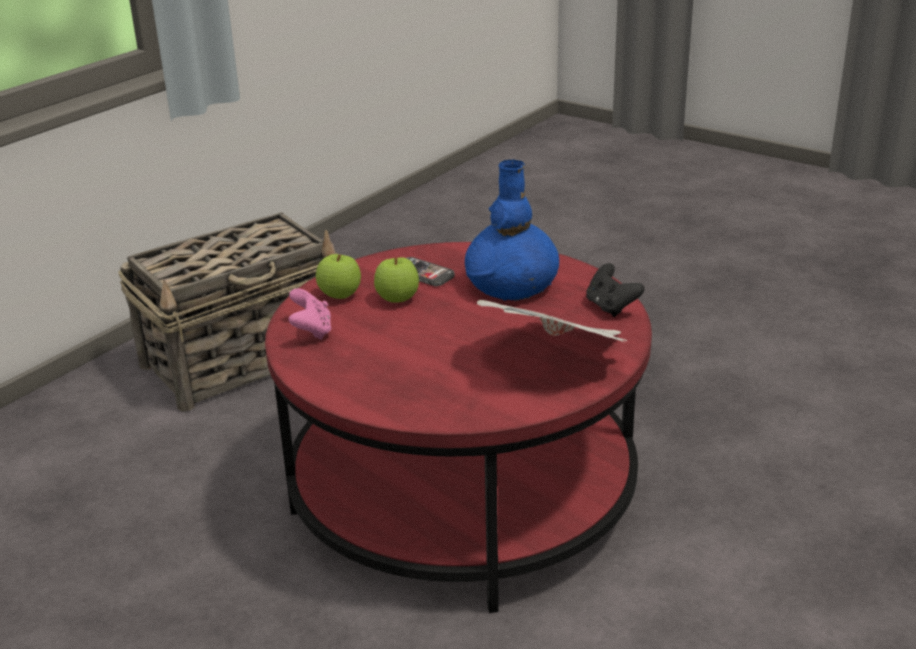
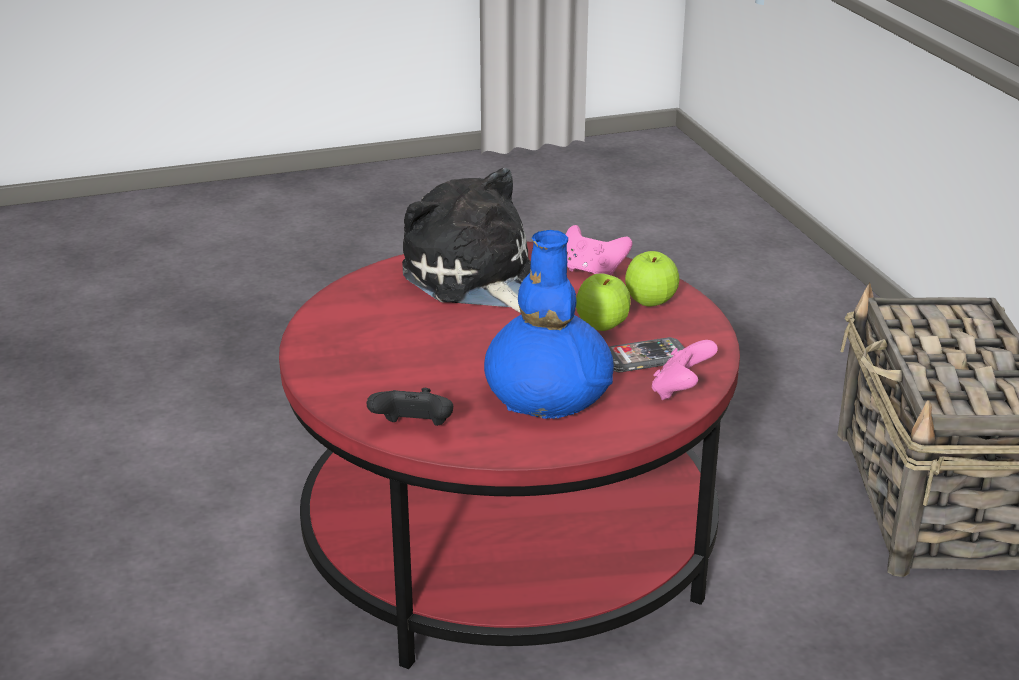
camera: 125 degrees right, 0 degrees up
newspaper [477,300,627,343] -> none
none -> plush toy [402,168,531,313]
none -> pink game controller [652,340,718,400]

